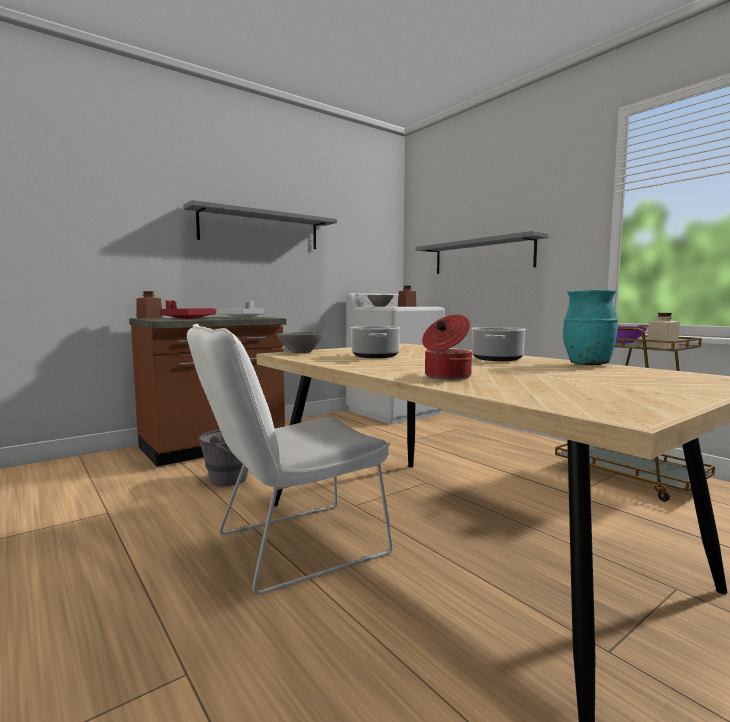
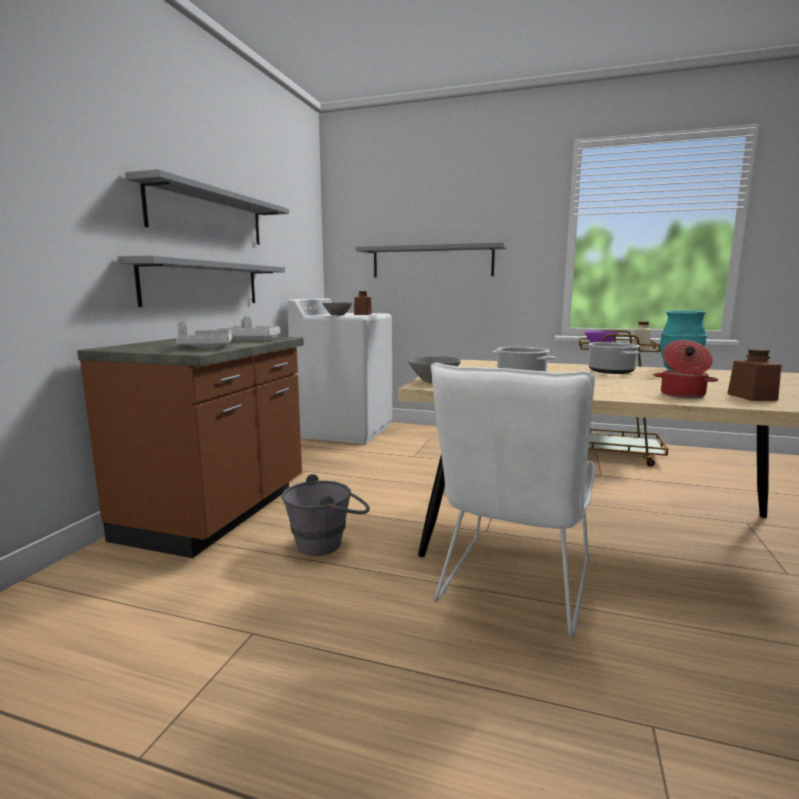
camera: 35 degrees left, 5 degrees up
brown jar [137,291,163,319] -> brown jar moved to [727,349,782,401]
red tray [159,301,216,319] -> grey tray [176,322,233,348]
none -> grey shelf [118,255,285,307]

